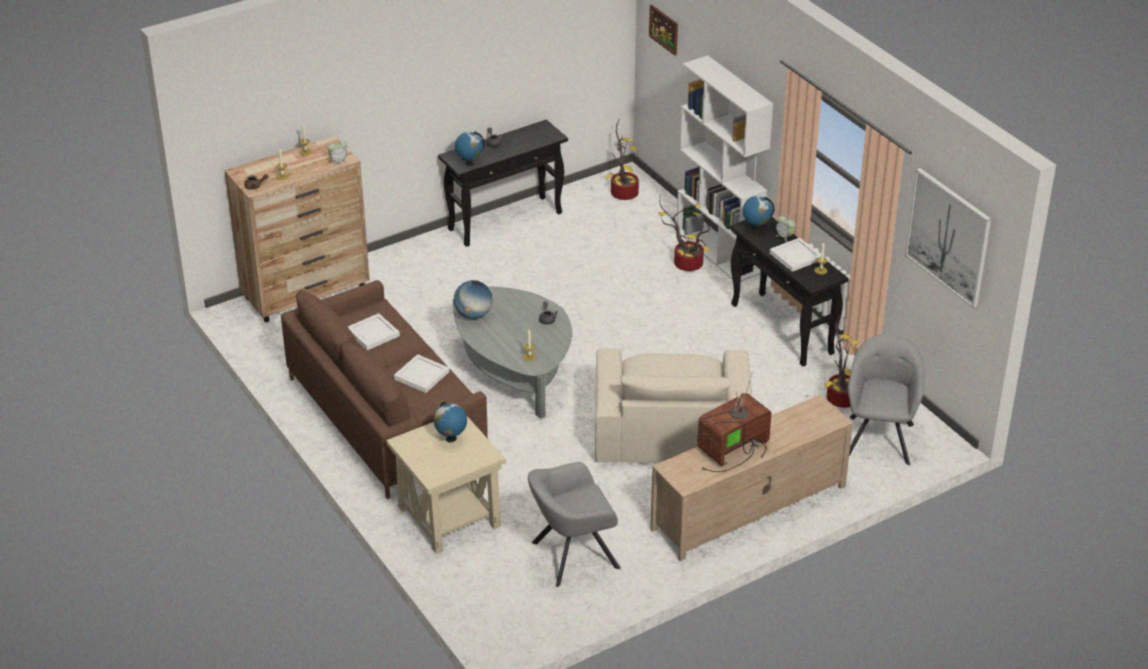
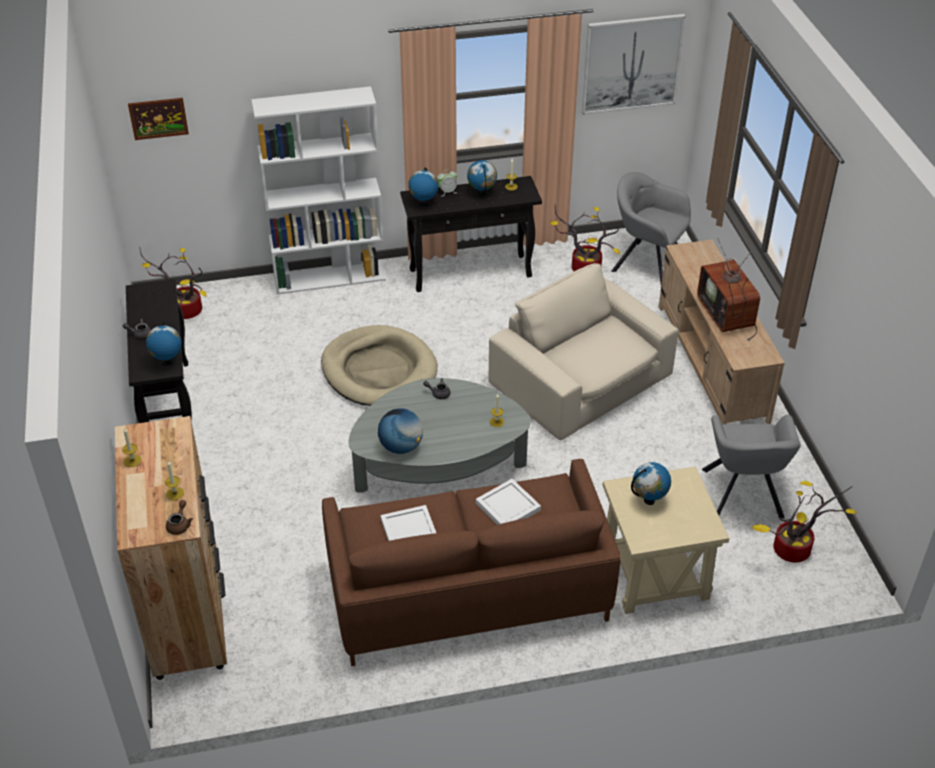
camera: 70 degrees left, 5 degrees up
alarm clock [327,139,348,166] -> none
beige armchair [595,349,752,463] -> beige armchair turned 150 degrees counterclockwise [489,263,679,440]
potted plant [658,201,710,271] -> potted plant moved to [752,481,857,563]
white tray [770,238,821,272] -> globe [467,160,497,196]
none -> beige dog bed [321,325,438,406]

